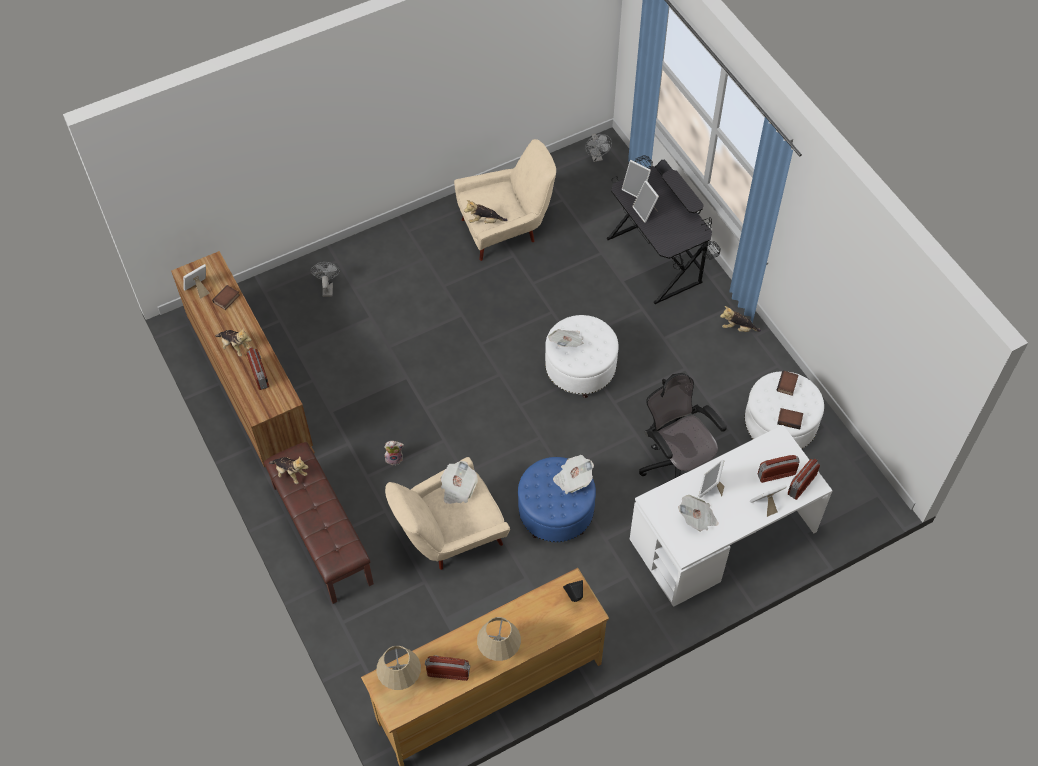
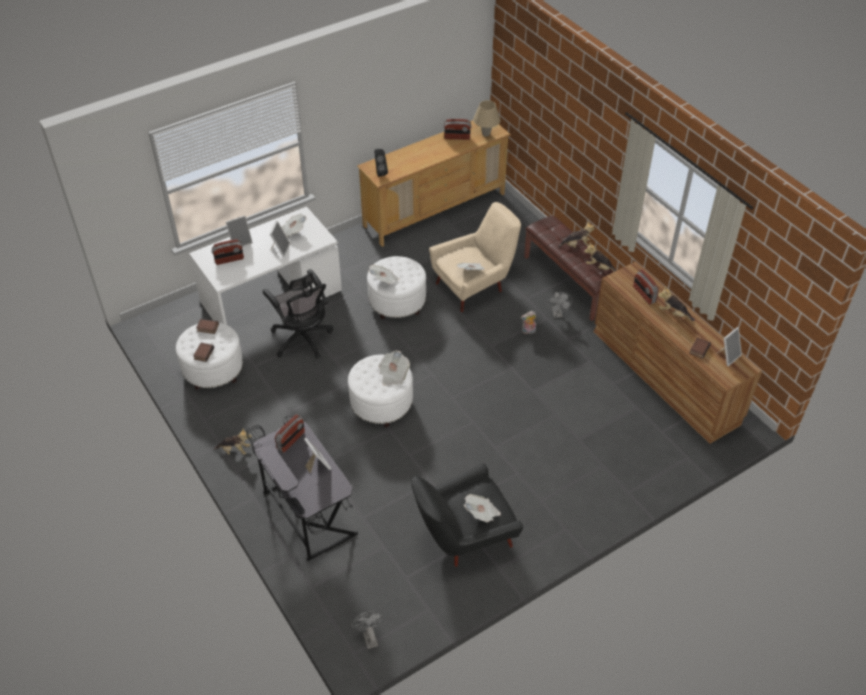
camera: 175 degrees right, 10 degrees down
grey fan [310,262,340,297] -> grey fan moved to [547,292,572,318]
beige armchair [454,139,556,261] -> black armchair [411,464,523,567]
plush toy [464,200,507,224] -> plush toy moved to [558,221,595,248]
beige table lamp [477,617,521,661] -> none
blue ottoman [518,457,596,542] -> white ottoman [367,256,426,319]
picture frame [622,160,651,198] -> none
radio [788,459,820,500] -> radio moved to [275,414,305,453]
none -> newspaper [464,494,501,523]

